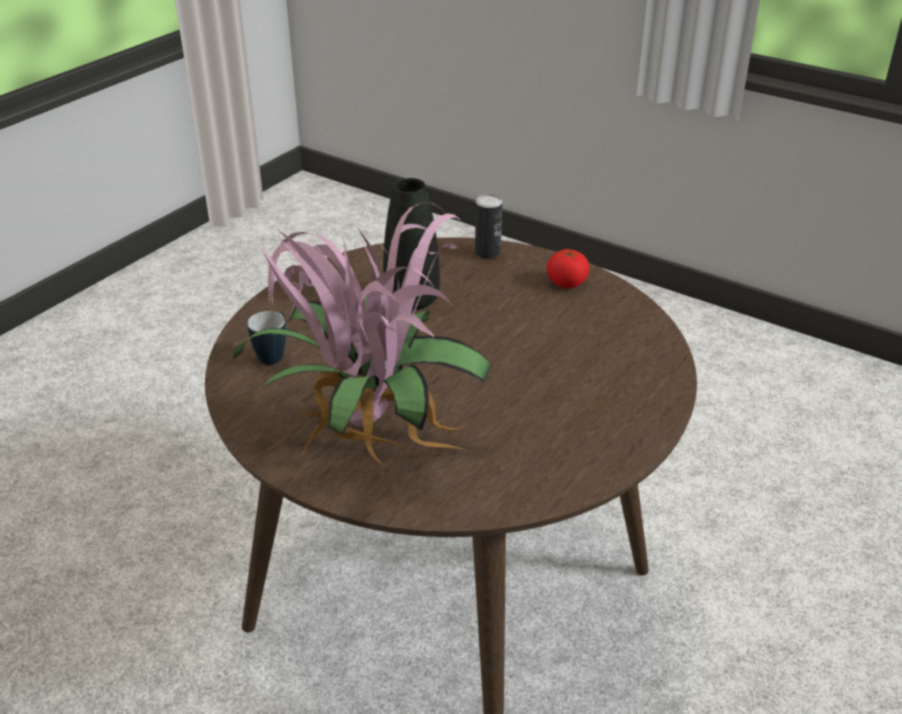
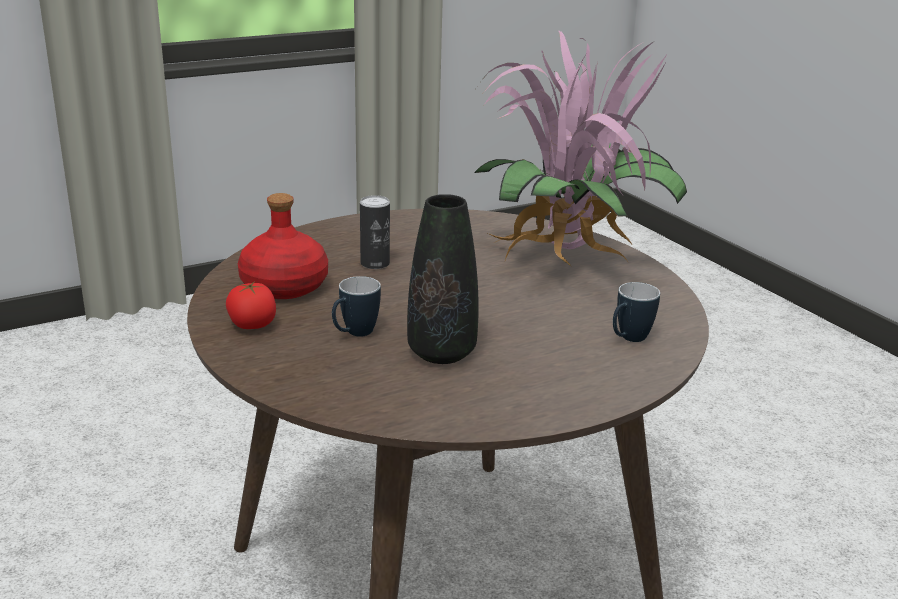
camera: 155 degrees left, 10 degrees down
can [475,194,502,259] -> can moved to [360,195,390,269]
none -> red bottle [238,193,328,299]
none -> mug [332,276,381,337]

